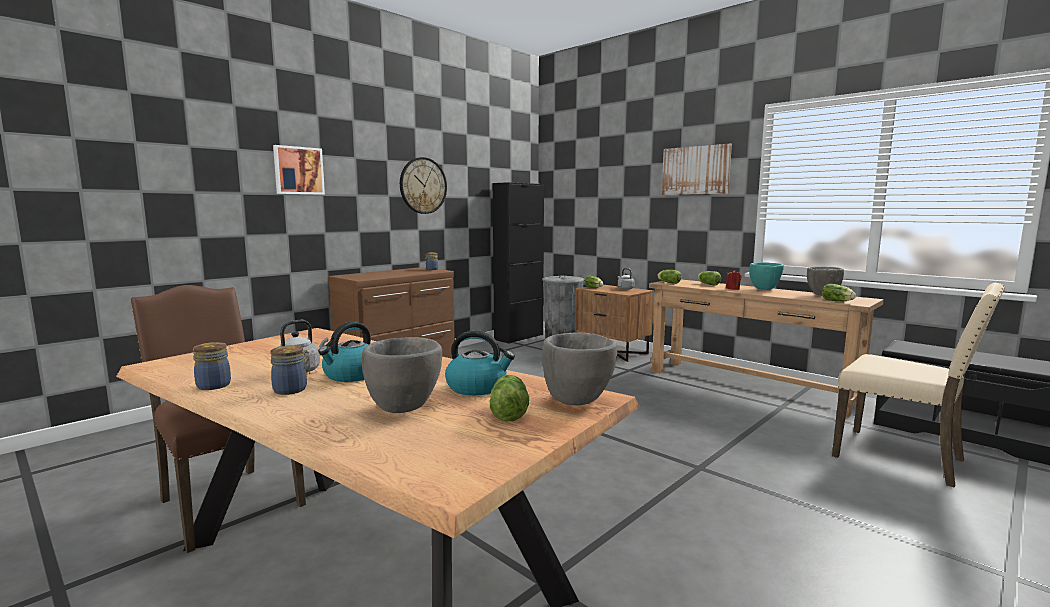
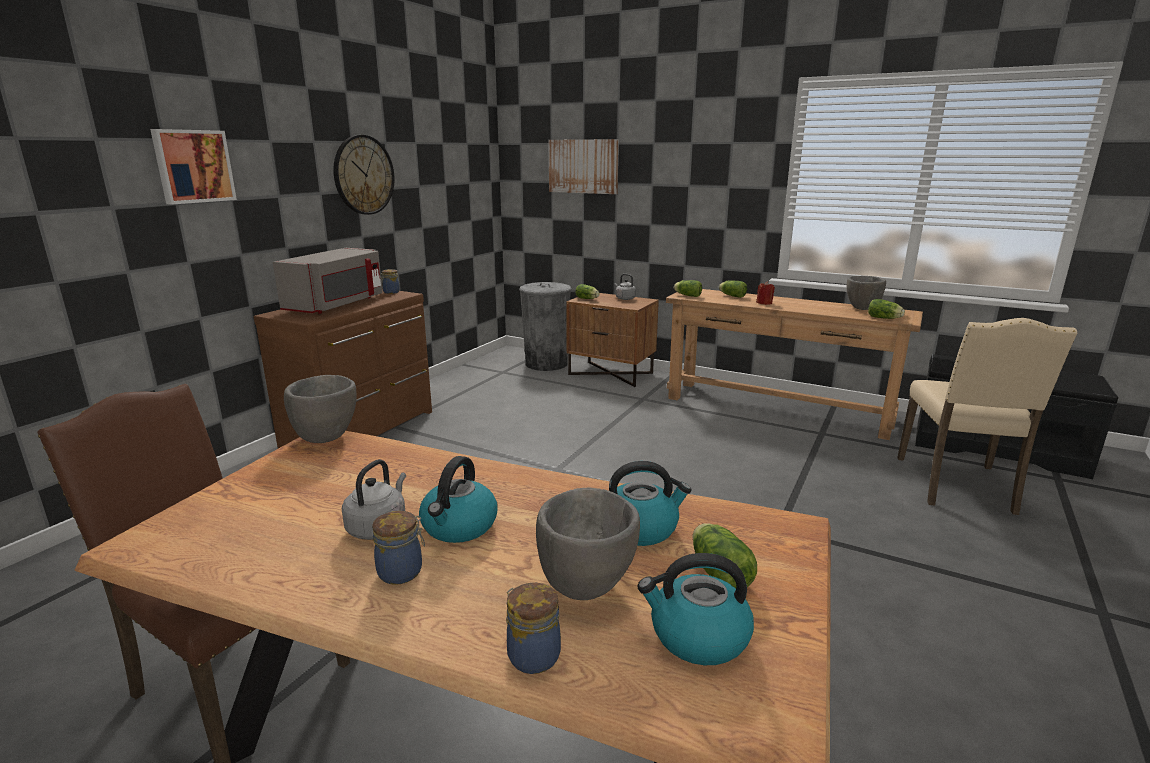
camera: 15 degrees left, 10 degrees up
jar [193,342,231,390] -> jar moved to [506,583,561,674]
black cabinet [493,182,544,344] -> none
grey bowl [542,332,617,405] -> grey bowl moved to [284,375,357,443]
picture [662,144,732,195] -> picture moved to [548,139,619,194]
turquoise bowl [749,262,784,290] -> none
beige chair [832,283,1005,488] -> beige chair turned 75 degrees clockwise [897,318,1077,515]
none -> grey microwave [273,248,383,314]
none -> kettle [637,553,754,665]

